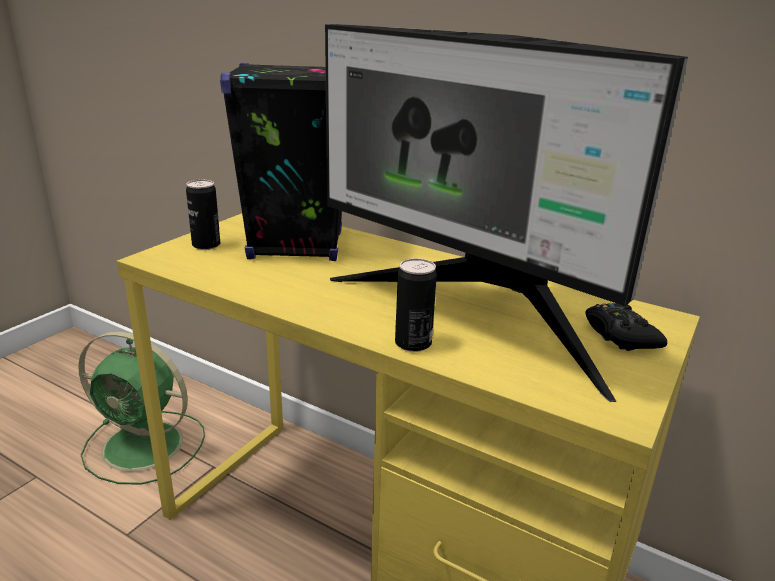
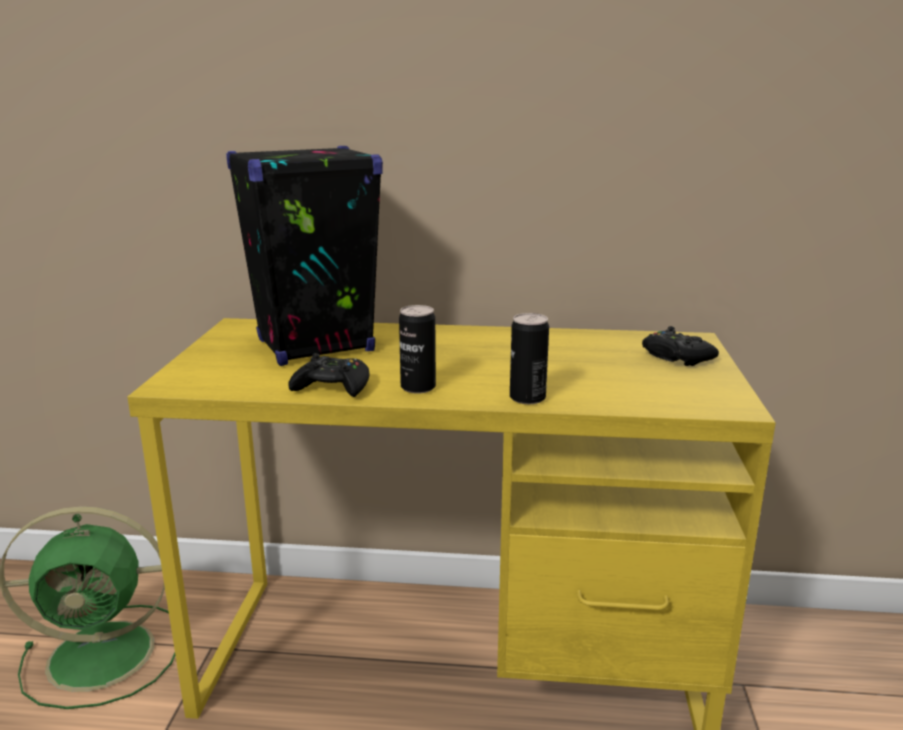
camera: 25 degrees left, 5 degrees down
can [186,180,220,250] -> can moved to [399,305,436,394]
monitor [325,24,688,402] -> none
none -> black game controller [288,353,370,397]

